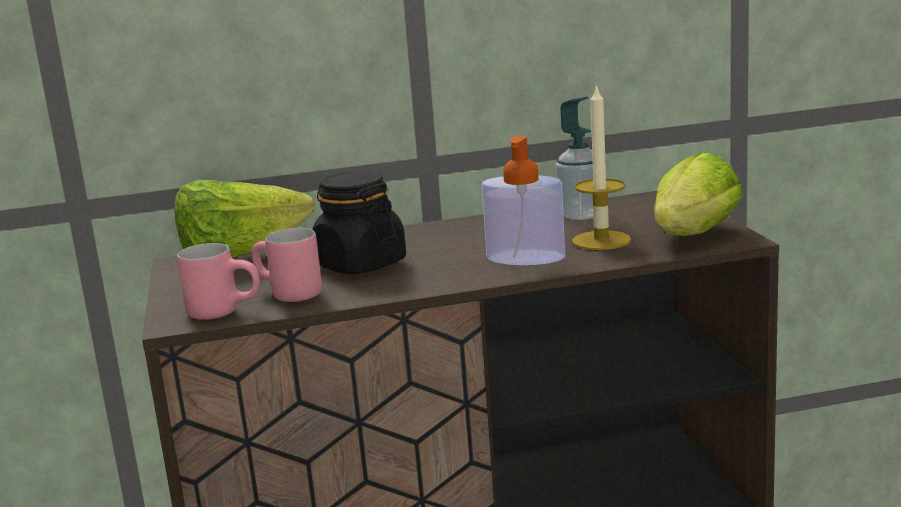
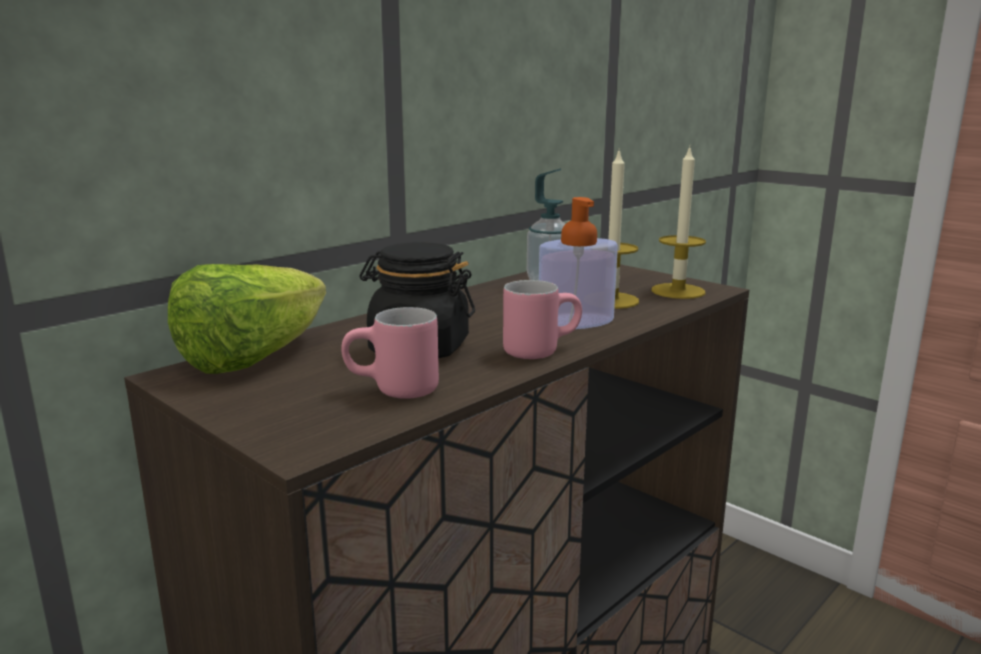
camera: 35 degrees left, 0 degrees up
pink mug [177,243,260,320] -> pink mug moved to [503,280,582,359]
lettuce [654,151,743,236] -> candle [651,146,706,299]

